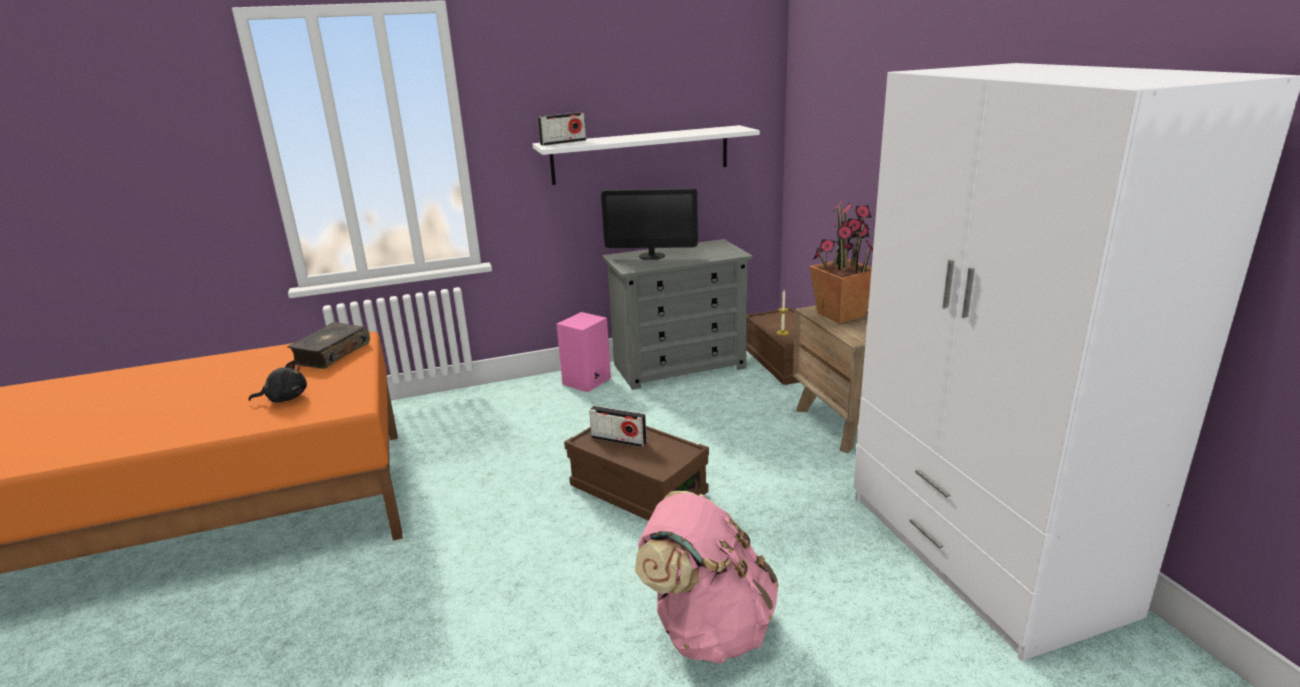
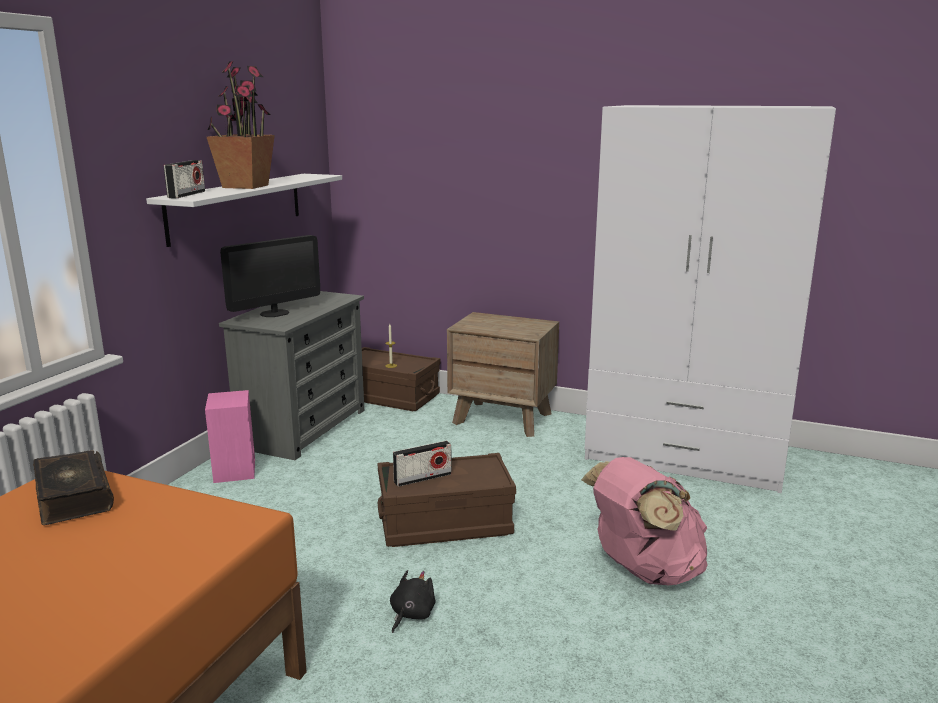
camera: 50 degrees left, 5 degrees down
black plush toy [248,360,307,403] -> black plush toy moved to [390,570,436,633]
potted plant [809,199,873,324] -> potted plant moved to [207,61,275,189]

